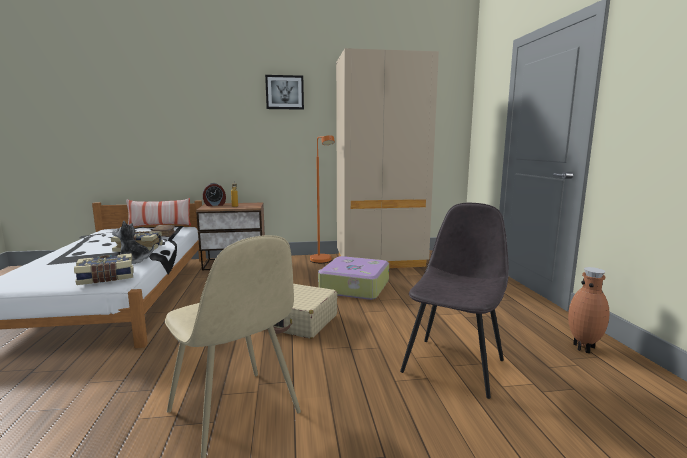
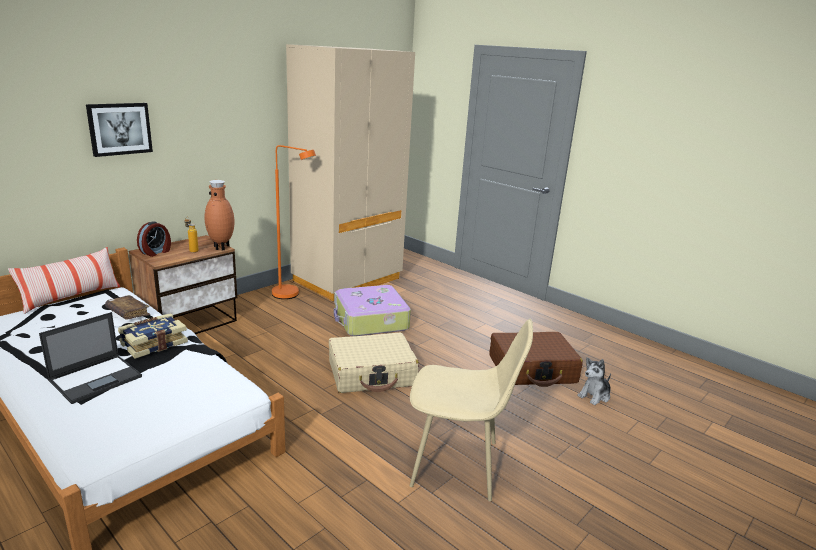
camera: 40 degrees left, 10 degrees up
book [74,253,134,285] -> none
plush toy [112,221,154,264] -> plush toy moved to [577,357,611,405]
picture [265,75,304,110] -> picture moved to [86,103,153,157]
grey chair [400,203,509,399] -> brown suitcase [489,332,583,387]
brown vase [568,267,610,353] -> brown vase moved to [205,180,234,250]
none -> laptop [39,312,142,404]

